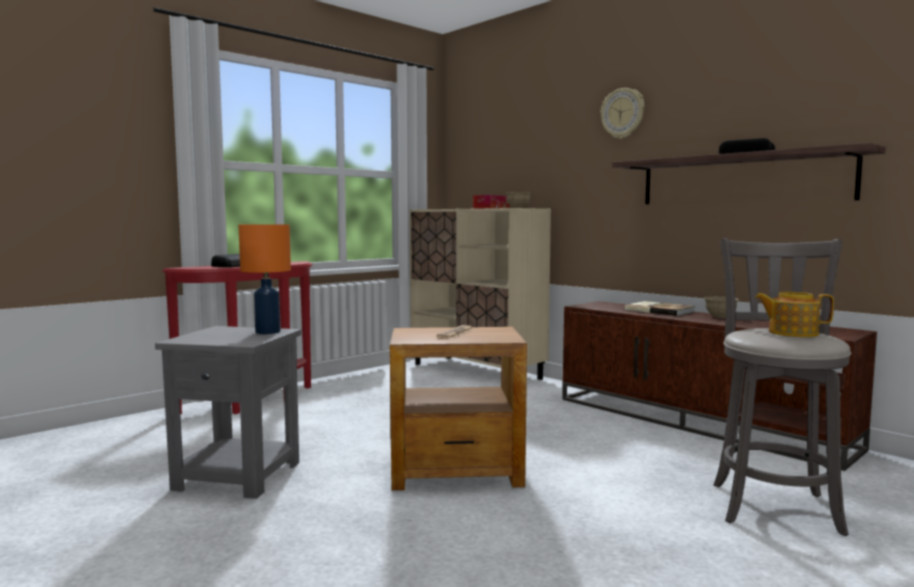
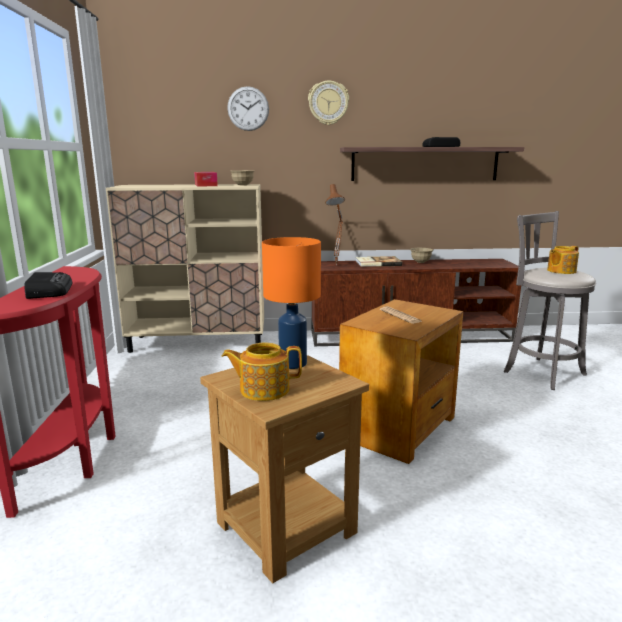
camera: 50 degrees left, 10 degrees up
grey side table [155,326,302,499] -> brown side table [200,355,369,583]
none -> teapot [222,342,302,401]
none -> wall clock [227,86,269,131]
none -> brown table lamp [326,184,345,265]

